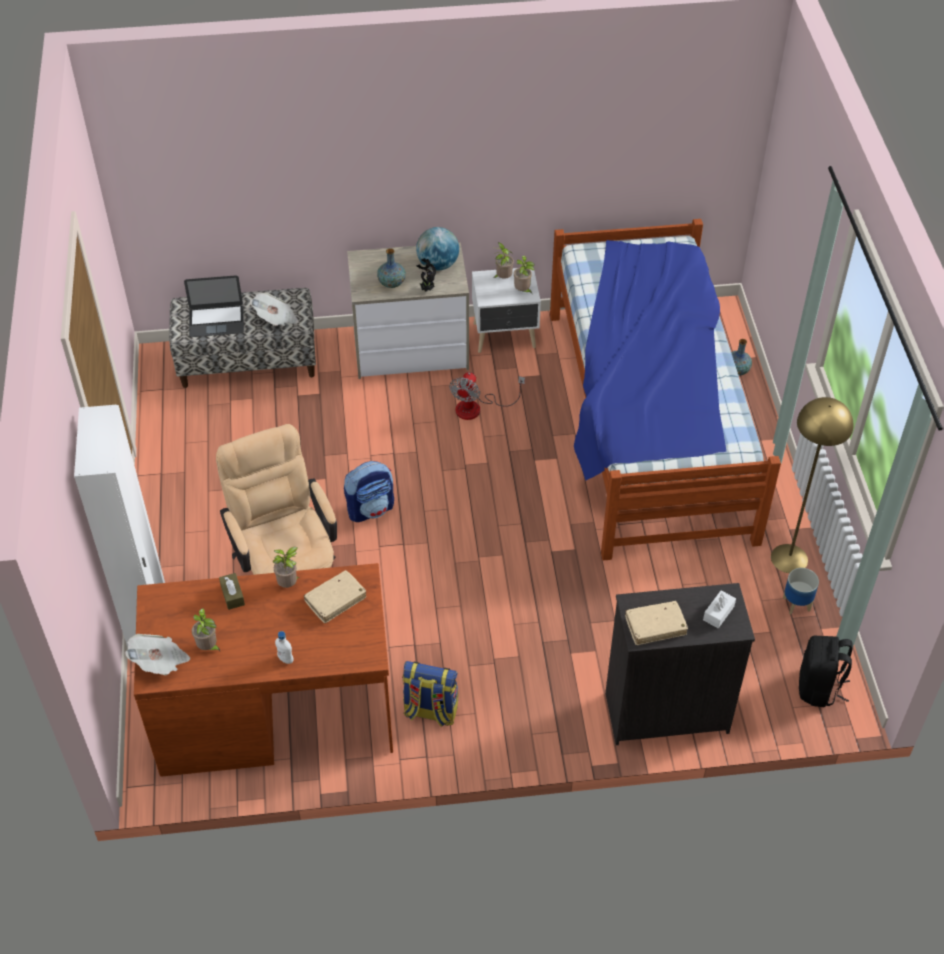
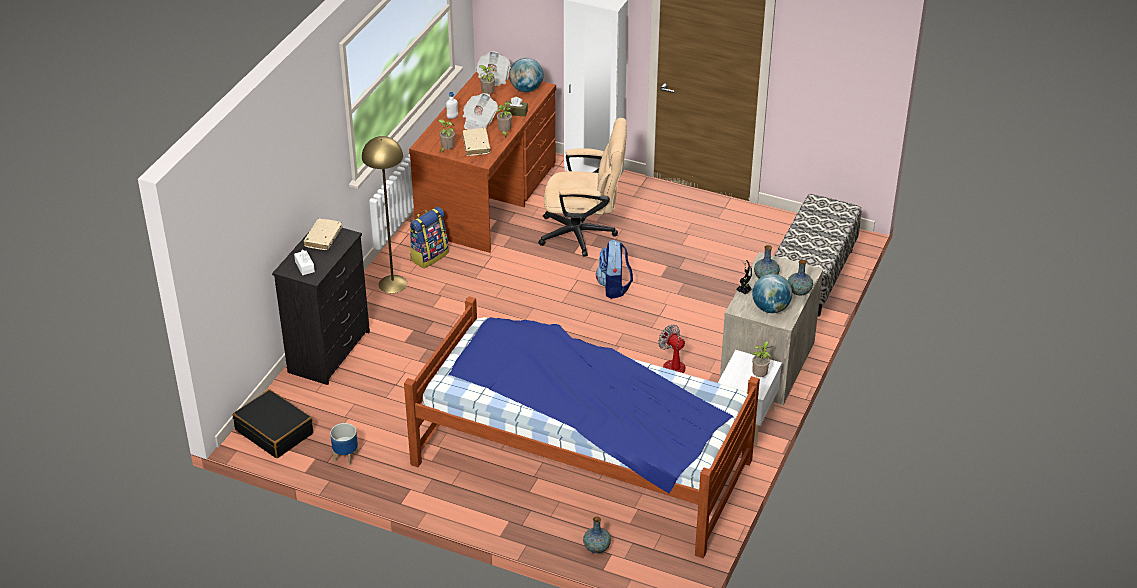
camera: 120 degrees right, 10 degrees down
laptop [184,275,244,337] -> none
newspaper [250,293,299,326] -> newspaper moved to [462,93,498,130]
potted plant [514,255,535,295] -> potted plant moved to [438,119,455,153]
yellow floor lamp [771,397,854,573] -> yellow floor lamp moved to [362,136,407,293]
black backpack [799,635,853,707] -> black suitcase [233,389,313,458]
none -> globe [509,58,543,92]
none -> vase [788,260,813,296]

